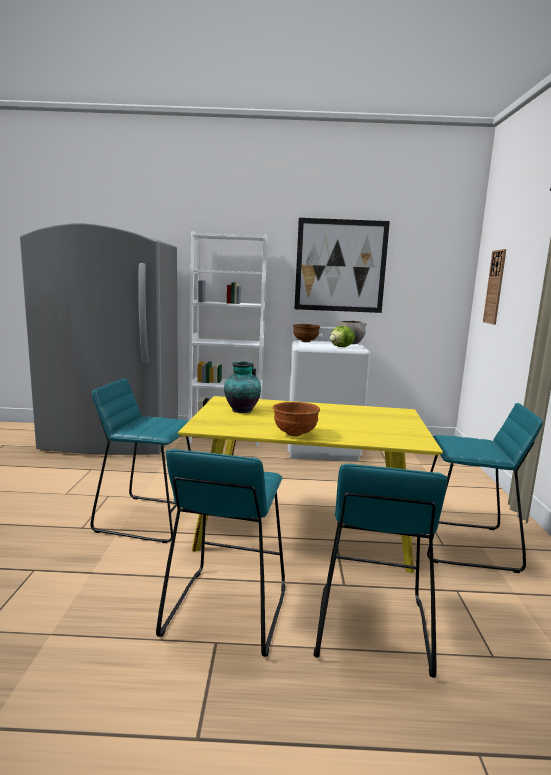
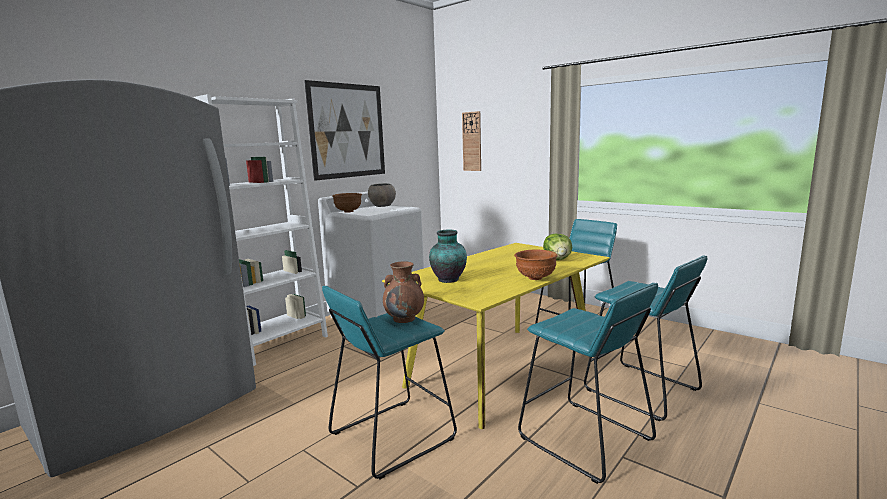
camera: 50 degrees left, 0 degrees up
lettuce [330,326,355,347] -> lettuce moved to [543,234,573,260]
none -> brown vase [383,262,424,323]

